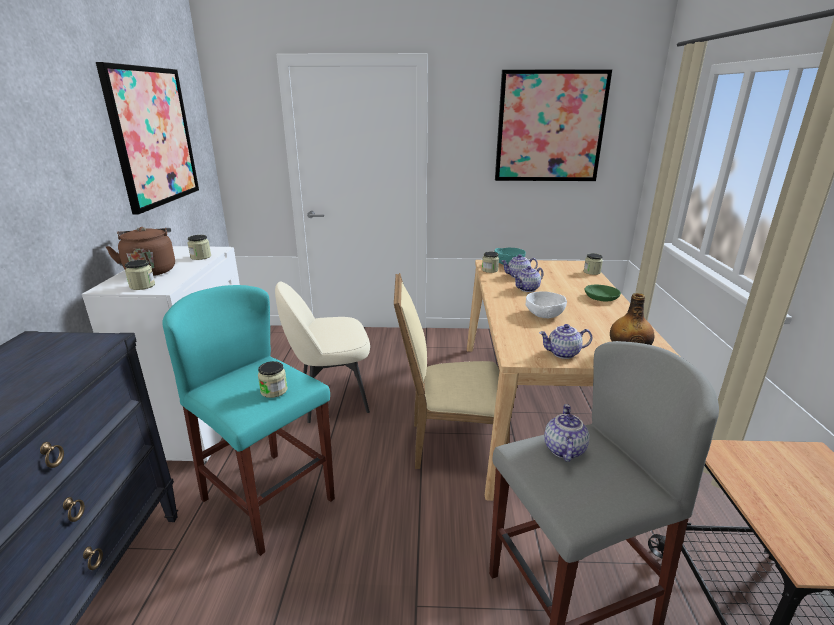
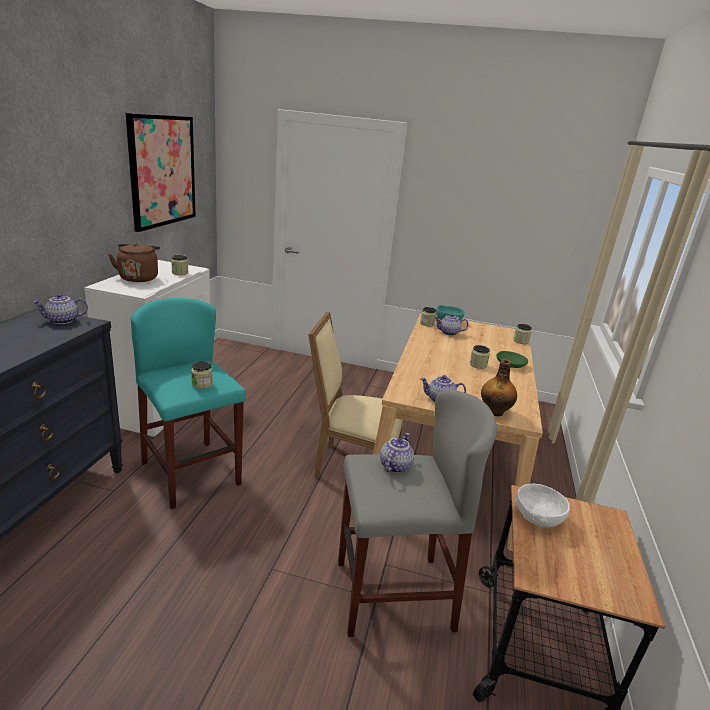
camera: 10 degrees right, 0 degrees up
jar [125,260,155,290] -> jar moved to [469,345,490,369]
beige chair [275,282,370,423] -> none
picture [495,69,613,181] -> none
teapot [514,266,544,292] -> teapot moved to [33,294,88,324]
white bowl [525,291,567,318] -> white bowl moved to [515,484,570,527]

